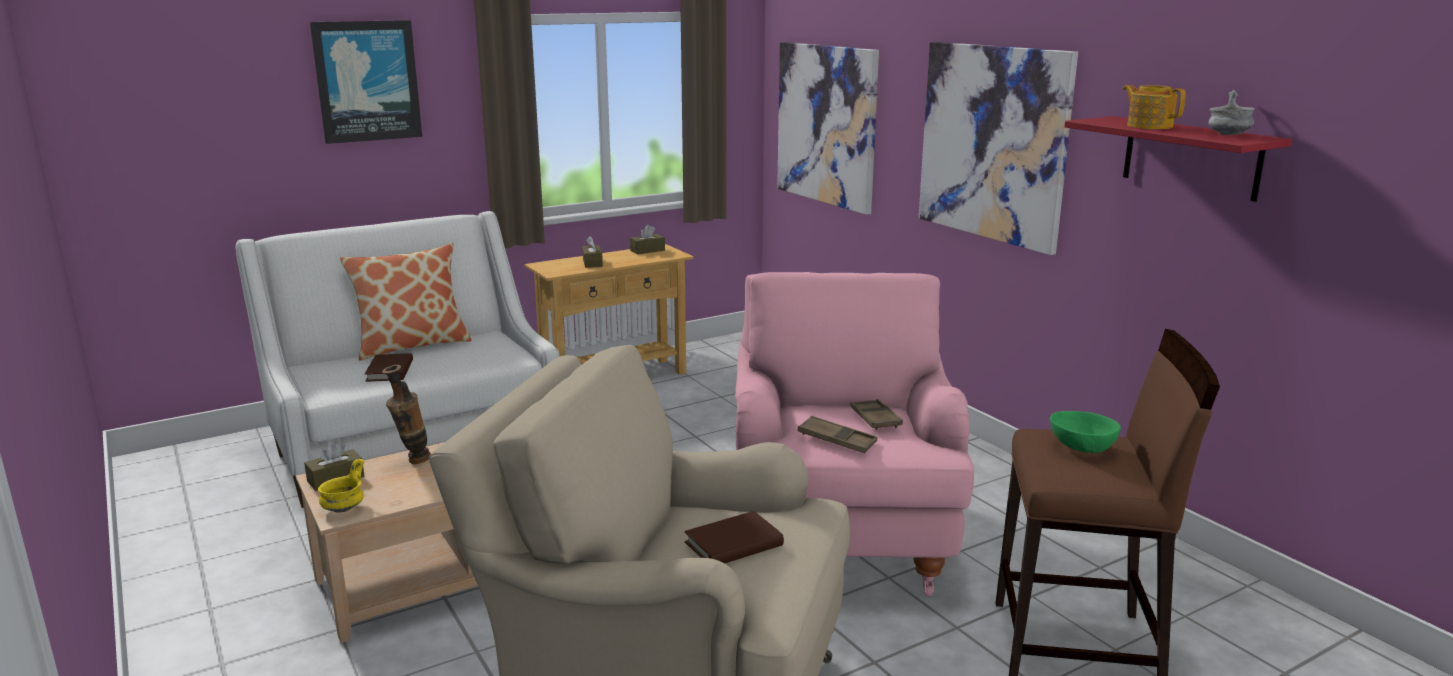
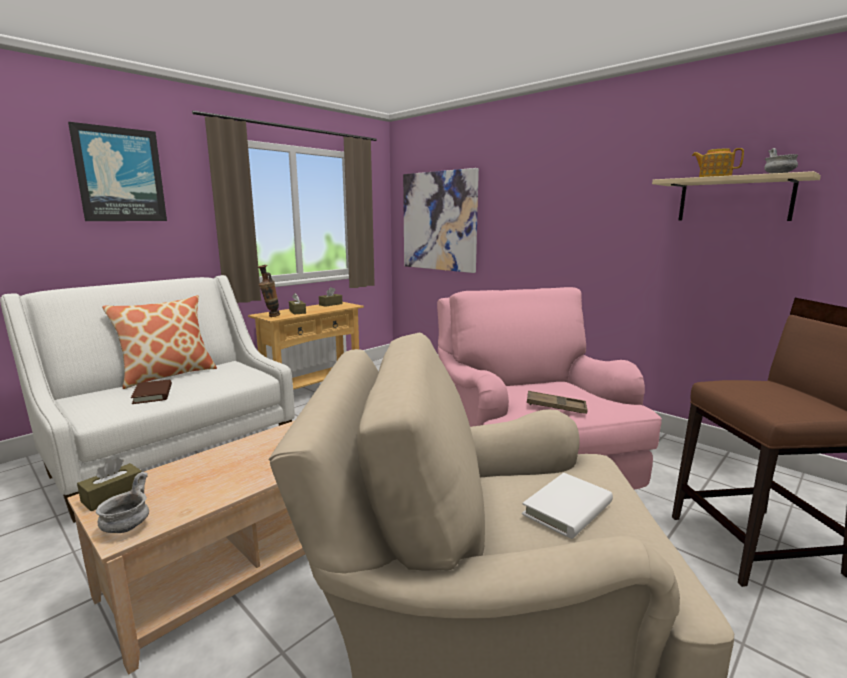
camera: 15 degrees left, 5 degrees down
yellow bowl [318,459,364,513] -> grey bowl [96,472,149,533]
vase [382,365,431,464] -> vase moved to [258,265,280,317]
brown book [685,511,784,563] -> white book [522,473,613,539]
brown tray [850,399,903,430] -> none
picture [919,42,1078,255] -> none
green bowl [1050,411,1121,453] -> none
red shelf [1065,116,1292,202] -> beige shelf [652,171,821,221]

